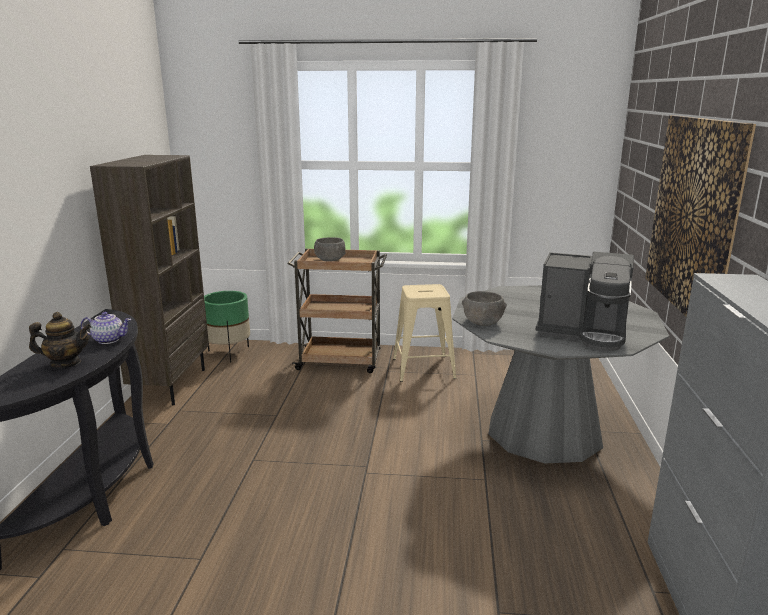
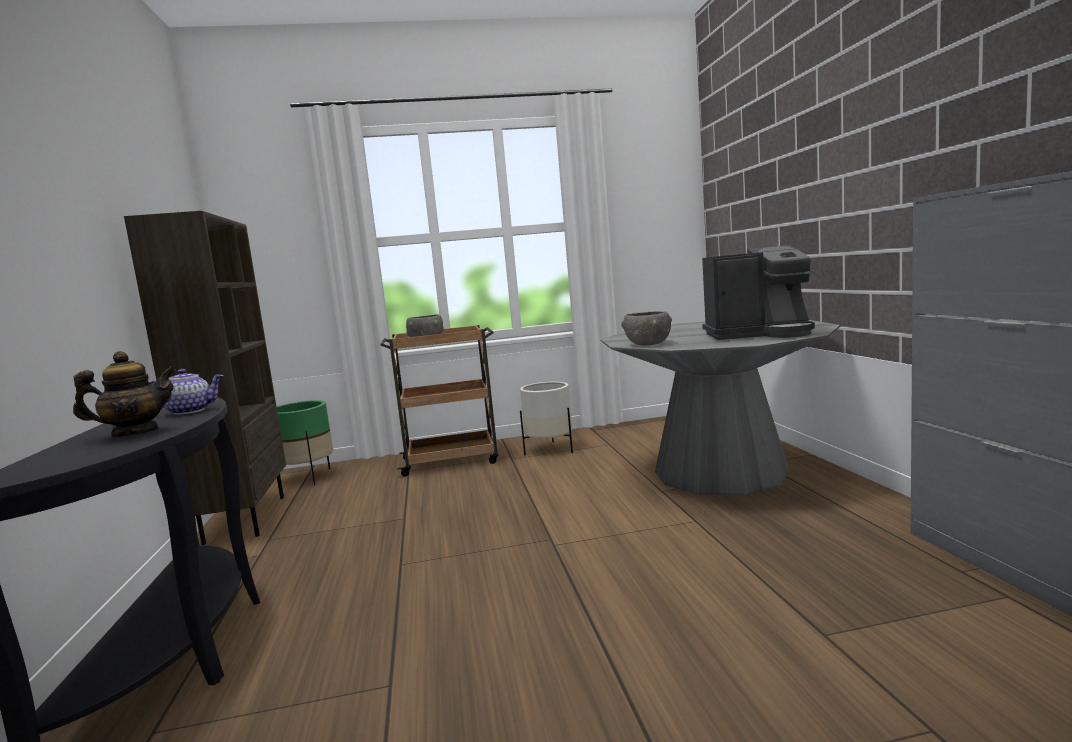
camera: 15 degrees left, 10 degrees down
beige stool [393,284,456,382] -> white planter [520,382,573,455]
picture [645,115,756,317] -> none

